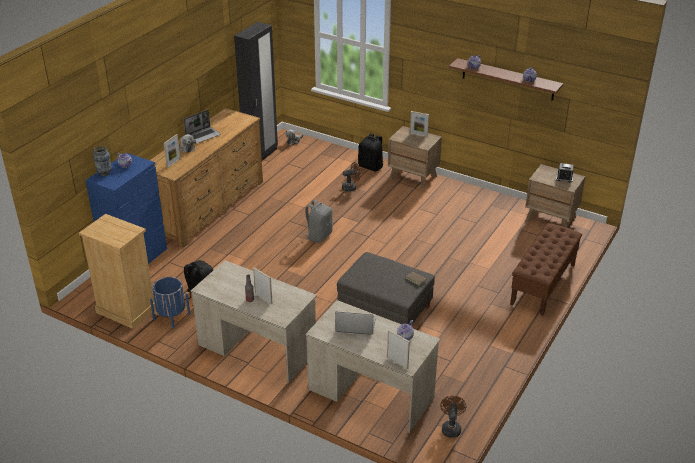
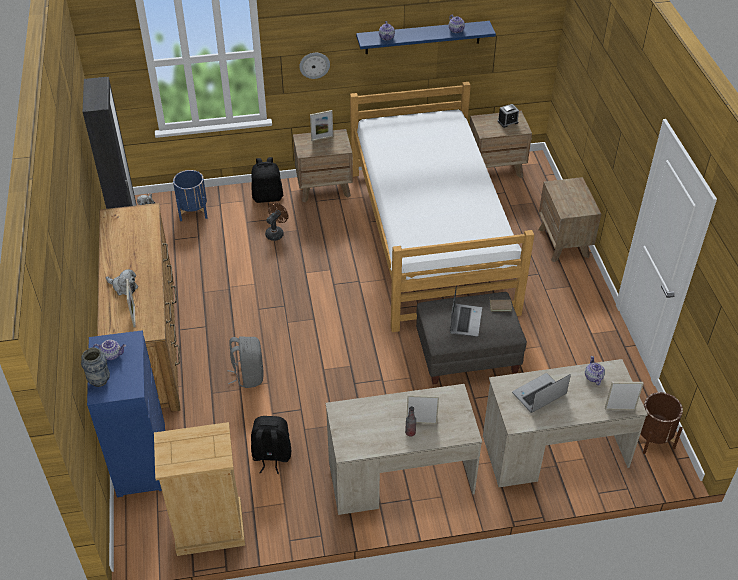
camera: 40 degrees left, 10 degrees up
blue planter [150,277,190,329] -> blue planter moved to [173,170,208,221]
laptop [184,110,221,144] -> laptop moved to [450,286,482,337]
grey backpack [303,200,333,243] -> grey backpack moved to [227,337,264,388]
brown fan [440,396,466,438] -> brown planter [641,392,683,454]
brown shelf [449,58,563,101] -> blue shelf [356,21,496,54]
brown bench [510,223,582,316] -> brown nightstand [538,177,601,262]
none -> wall clock [299,53,330,79]
none -> bed [350,82,534,332]

